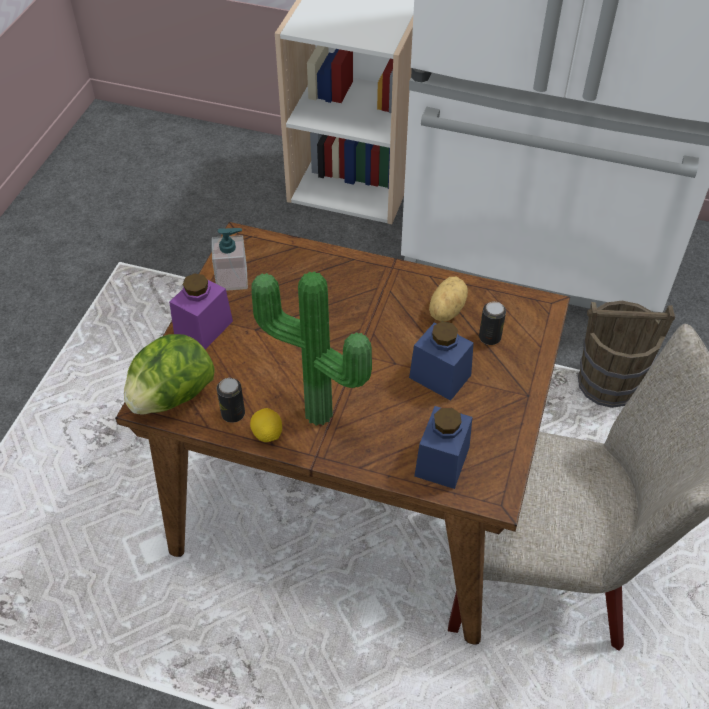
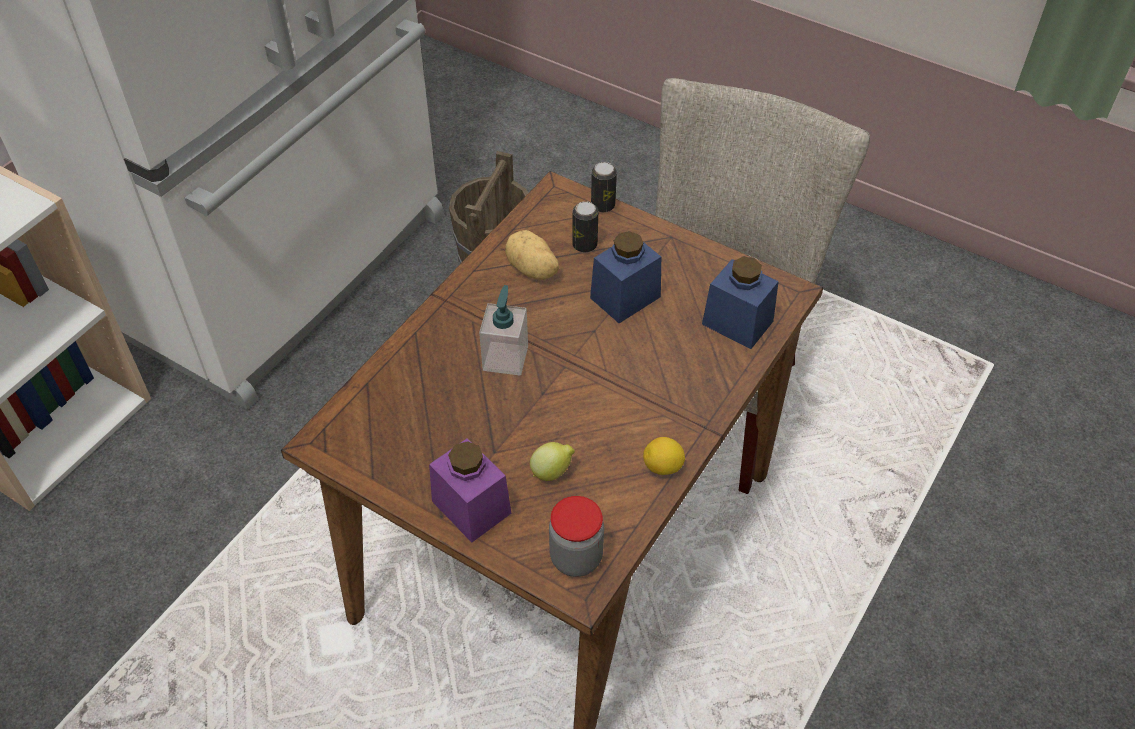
camera: 75 degrees left, 0 degrees up
lettuce [124,334,215,415] -> jar [549,496,604,577]
soap dispenser [212,228,248,291] -> soap dispenser moved to [479,285,528,376]
can [217,378,245,423] -> can moved to [591,162,617,212]
potted plant [252,271,372,426] -> none
none -> lemon [530,442,575,481]

